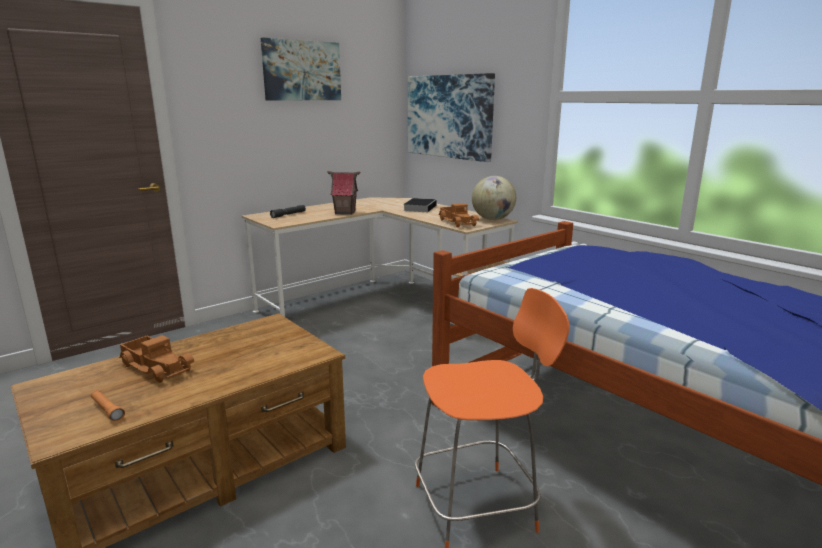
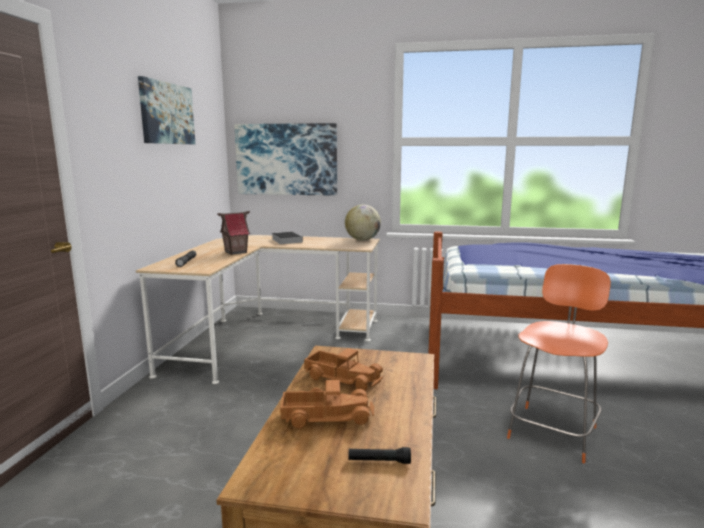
camera: 40 degrees left, 5 degrees down
orange flashlight [91,390,125,422] -> black flashlight [349,447,411,464]
toy truck [438,203,479,228] -> toy truck moved to [304,348,383,391]

